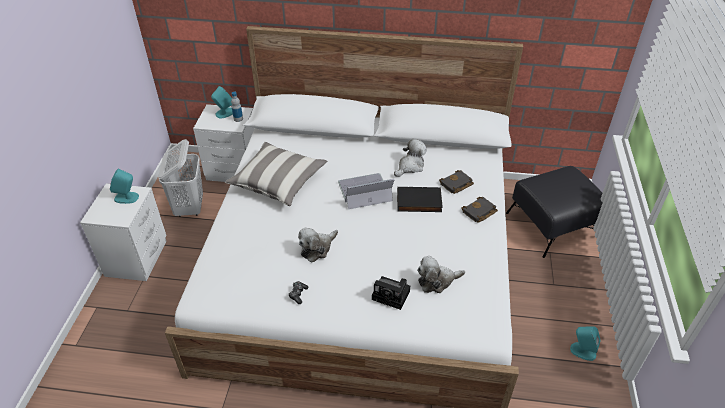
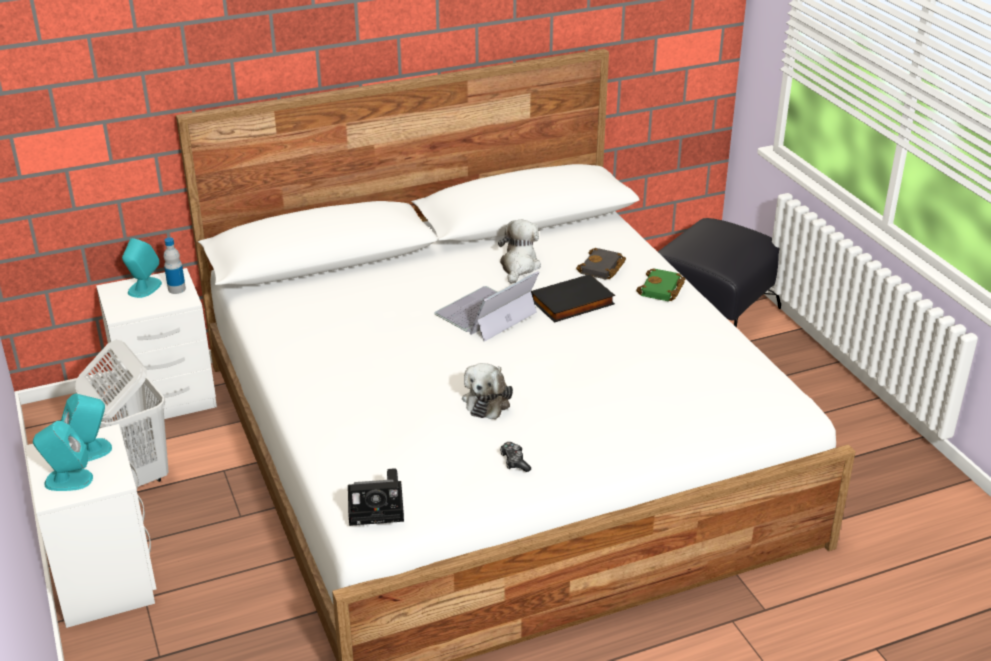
camera: 30 degrees left, 10 degrees down
pillow [225,142,327,206] -> none
camera [372,276,410,310] -> camera moved to [348,468,404,526]
plush toy [417,256,465,293] -> none
black book [461,197,498,223] -> green book [636,268,685,301]
turquoise speaker [570,326,601,361] -> turquoise speaker moved to [33,421,93,491]

